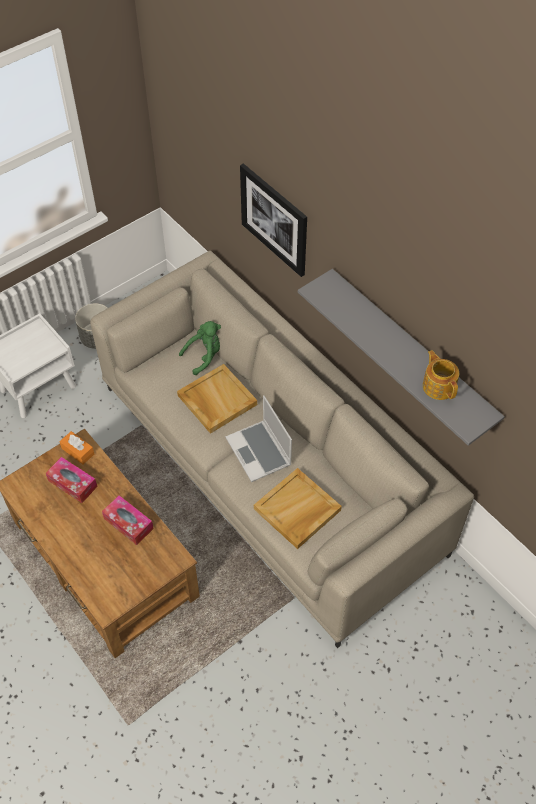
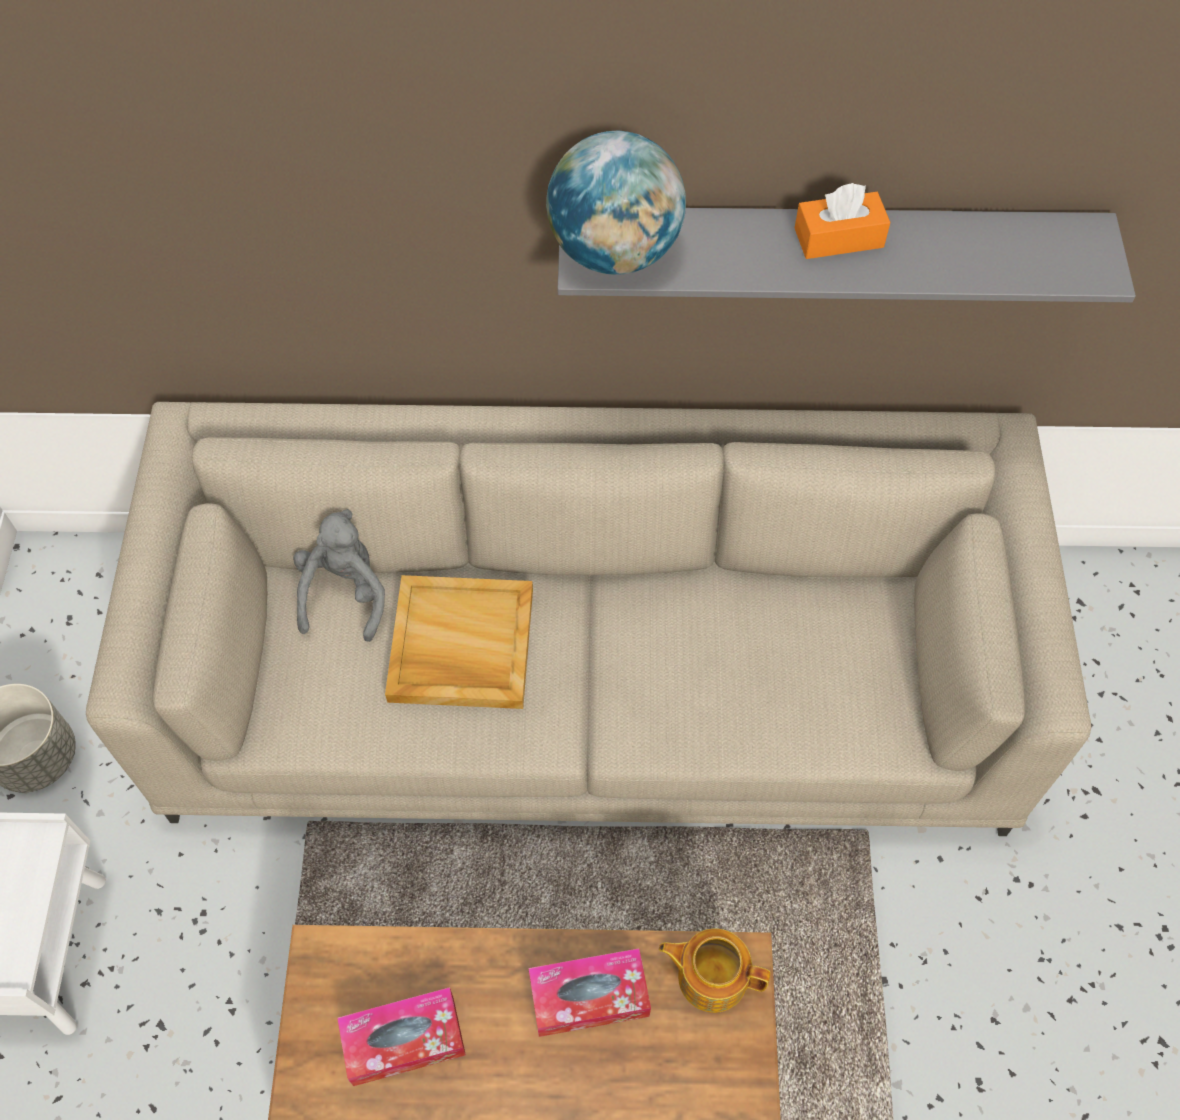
camera: 50 degrees left, 5 degrees up
orange tissue box [60,431,94,464] -> orange tissue box moved to [795,183,891,259]
green plush toy [179,321,221,375] -> grey plush toy [293,509,385,642]
laptop [225,395,292,482] -> none
picture [240,163,307,277] -> none
beige tray [254,468,342,549] -> none
teapot [423,350,459,400] -> teapot moved to [659,928,770,1013]
none -> globe [546,130,686,275]

